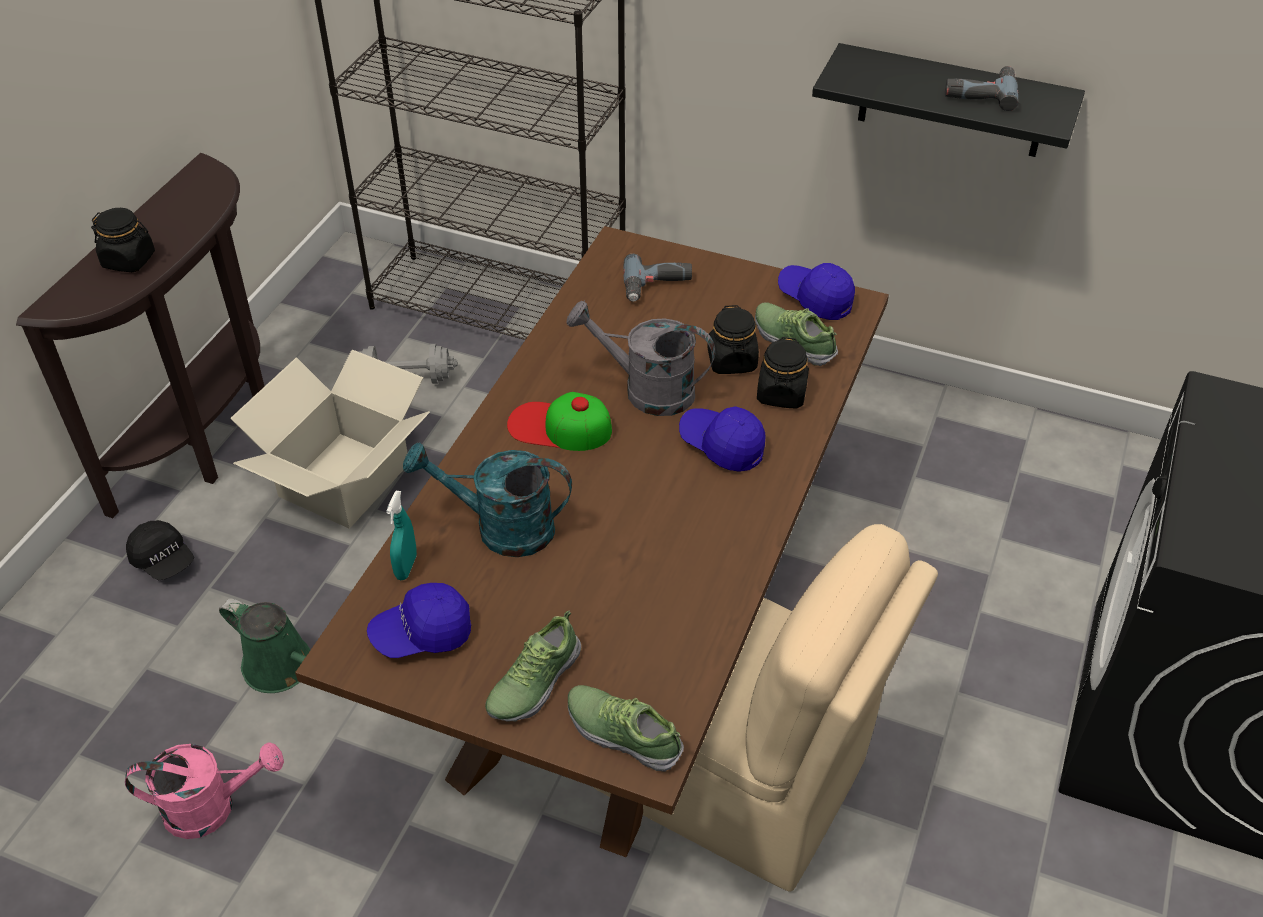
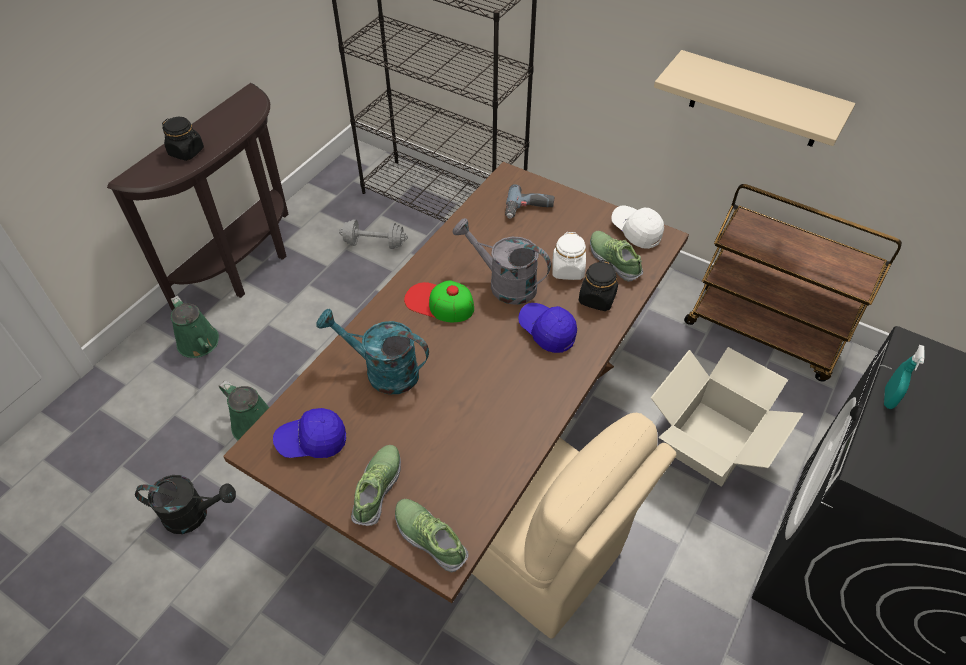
camera: 10 degrees right, 5 degrees up
pink watering can [125,742,284,839] -> black watering can [135,475,236,534]
black cap [126,520,194,580] -> green watering can [171,296,219,358]
cardboard box [230,349,430,529] -> cardboard box moved to [651,347,803,487]
turquoise spray bottle [386,491,417,580] -> turquoise spray bottle moved to [884,345,925,409]
shoe [485,611,581,722] -> shoe turned 150 degrees clockwise [351,445,401,526]
black jar [707,305,759,374] -> white jar [552,232,586,280]
blue cap [778,263,855,320] -> white cap [611,205,664,249]
black shelf [812,43,1085,157] -> beige shelf [654,50,855,147]
power drill [945,66,1019,111] -> none
none -> brown cart [684,184,902,382]

